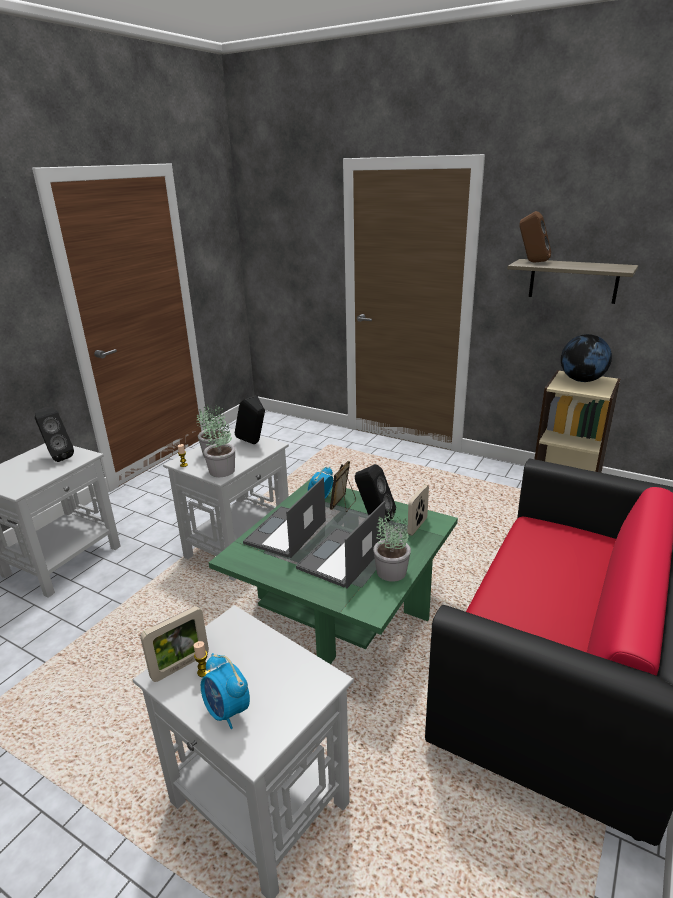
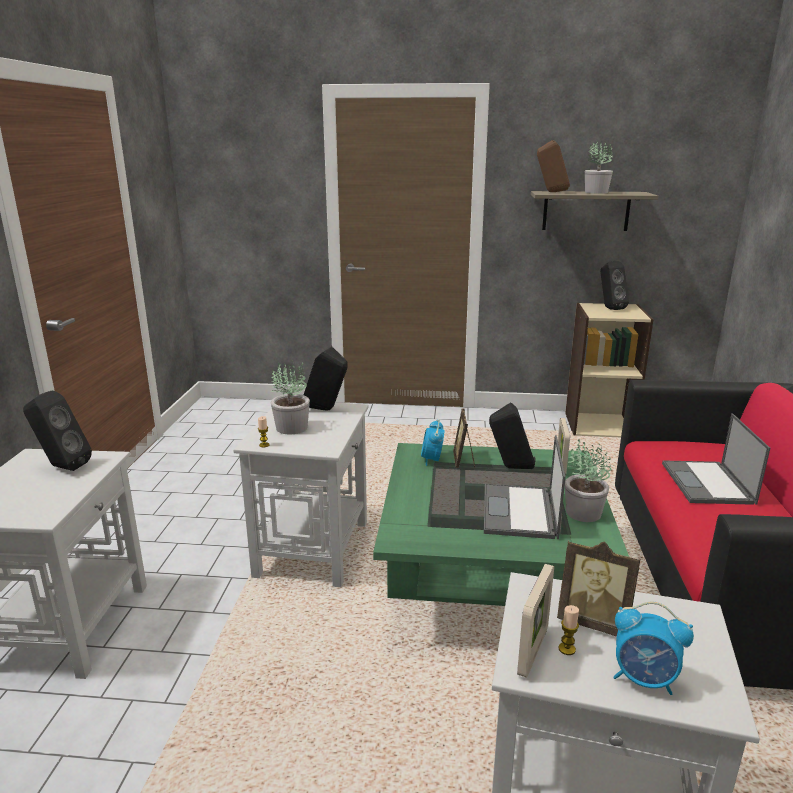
camera: 25 degrees left, 5 degrees down
potted plant [203,416,235,477] -> potted plant moved to [585,140,613,193]
laptop [243,477,326,558] -> laptop moved to [662,413,770,505]
globe [561,334,612,382] -> black speaker [600,261,629,310]
none -> picture frame [557,541,640,637]

